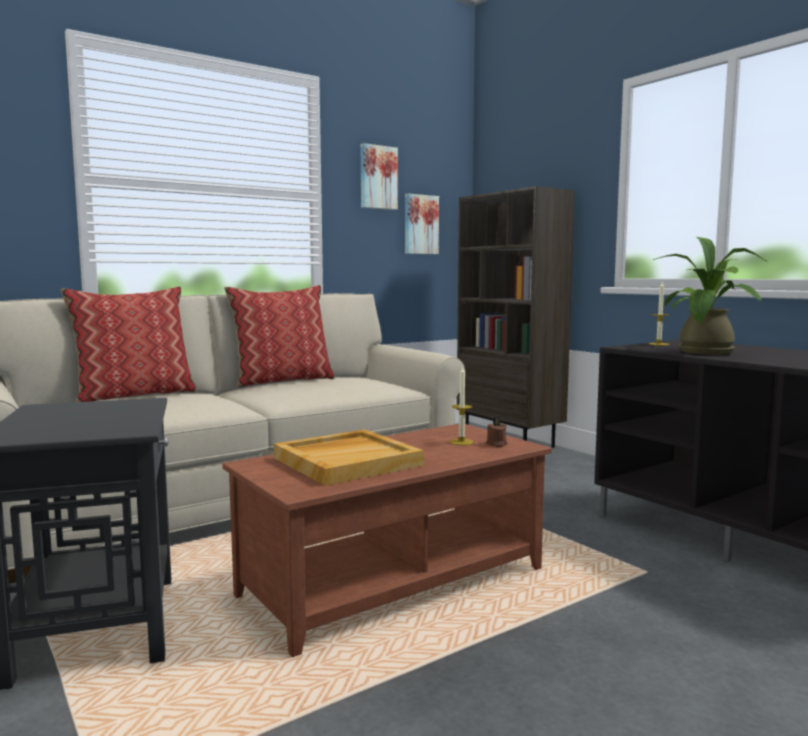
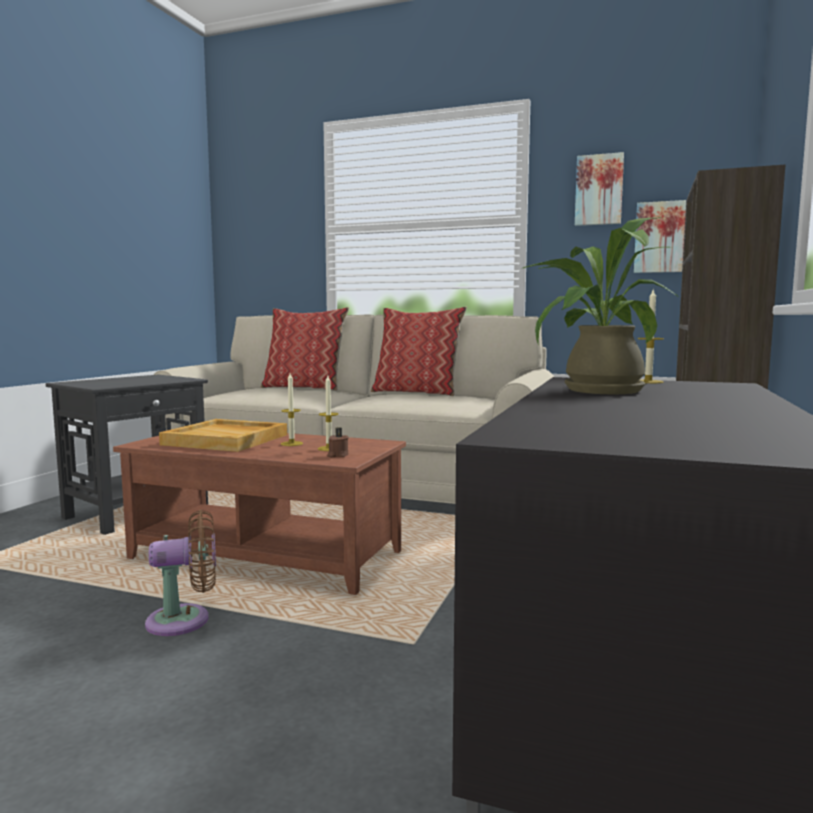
camera: 55 degrees right, 0 degrees up
none -> brown fan [145,510,216,636]
none -> candle [281,373,303,446]

